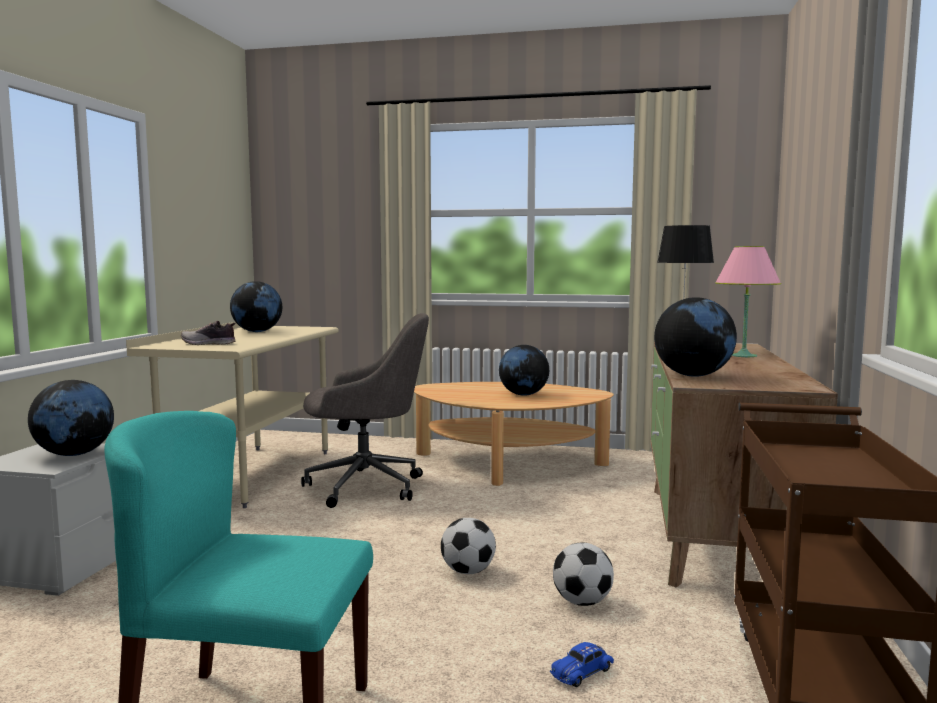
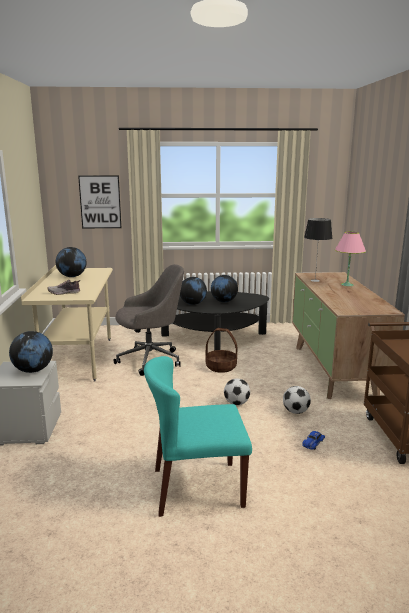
camera: 15 degrees left, 10 degrees up
beige coffee table [414,382,614,486] -> black coffee table [161,291,269,351]
globe [654,297,737,377] -> globe moved to [180,277,207,305]
none -> picture [78,176,121,228]
none -> basket [206,328,237,373]

